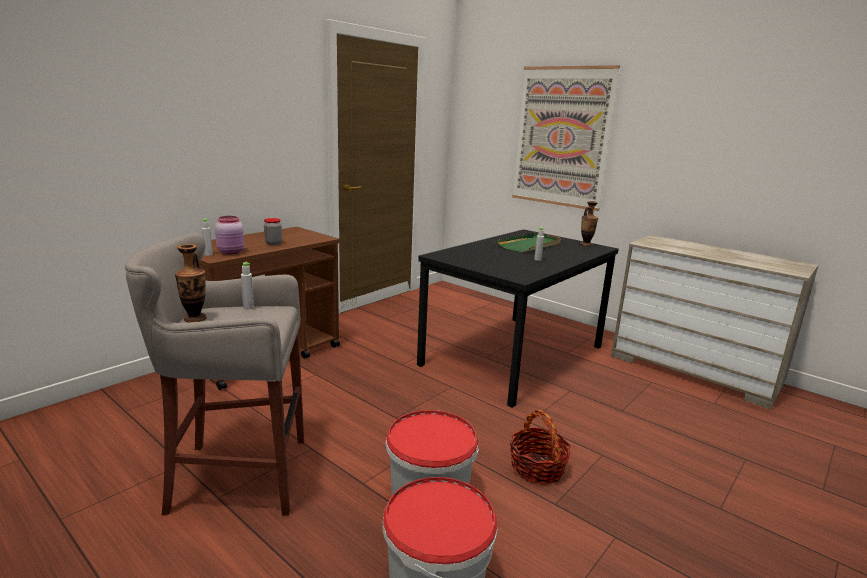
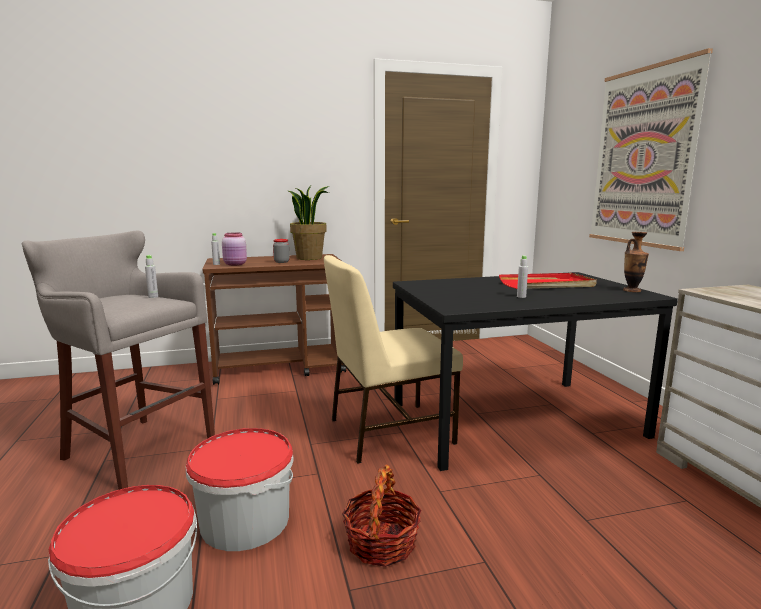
camera: 35 degrees right, 5 degrees down
vase [175,244,207,322] -> none
green tray [497,233,561,252] -> red tray [499,273,597,289]
none -> potted plant [289,184,329,260]
none -> beige chair [324,255,463,464]

